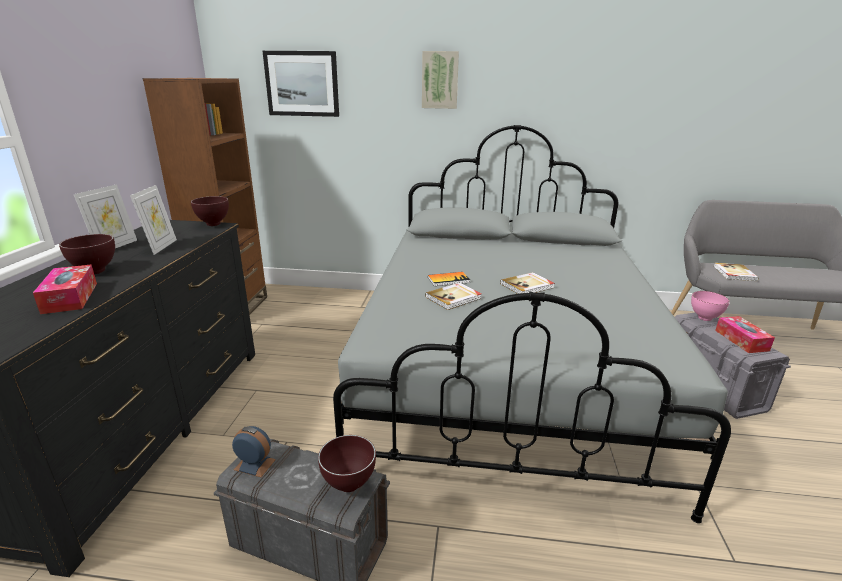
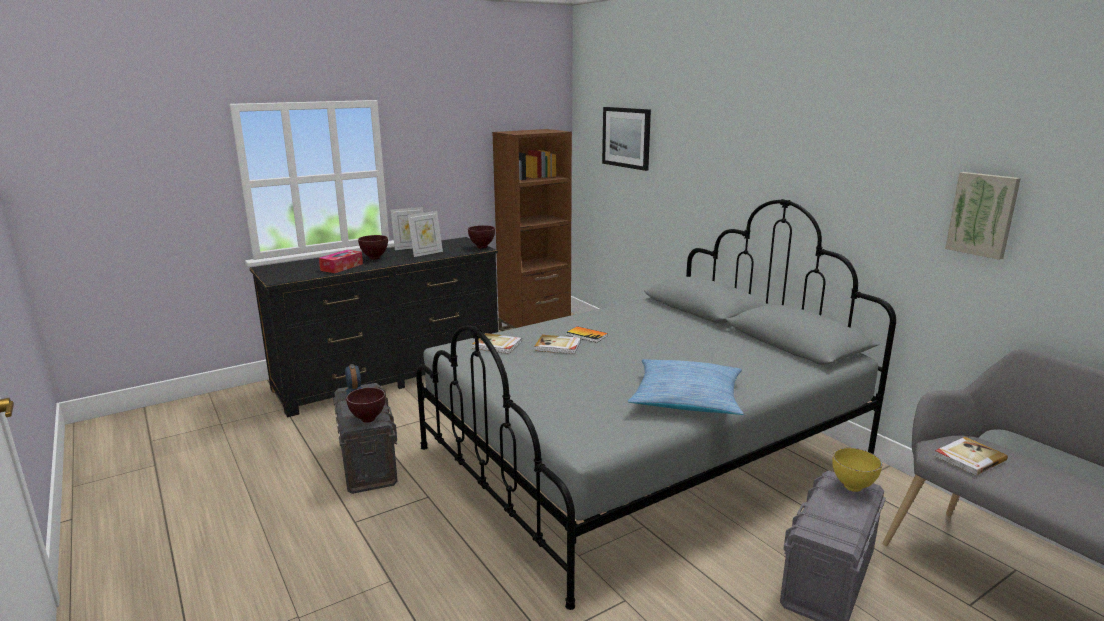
camera: 50 degrees right, 5 degrees down
picture [422,51,459,109] -> picture moved to [945,172,1021,260]
book [500,272,555,294] -> book moved to [472,333,522,354]
pink bowl [691,291,730,321] -> yellow bowl [832,448,882,492]
tissue box [715,316,775,353] -> none
none -> pillow [628,359,743,415]

